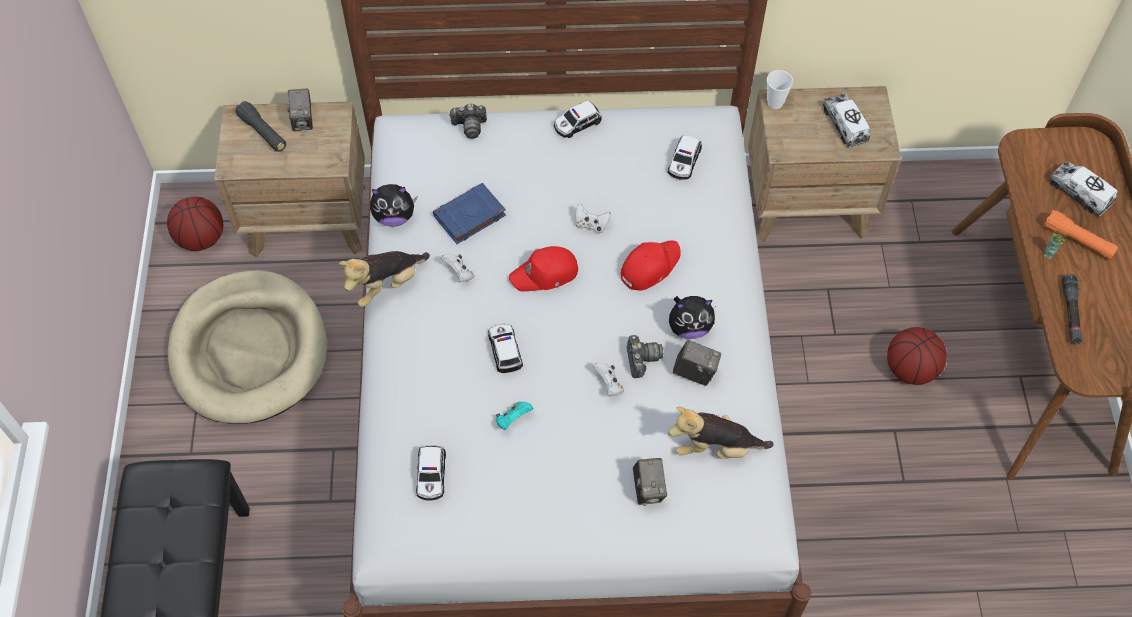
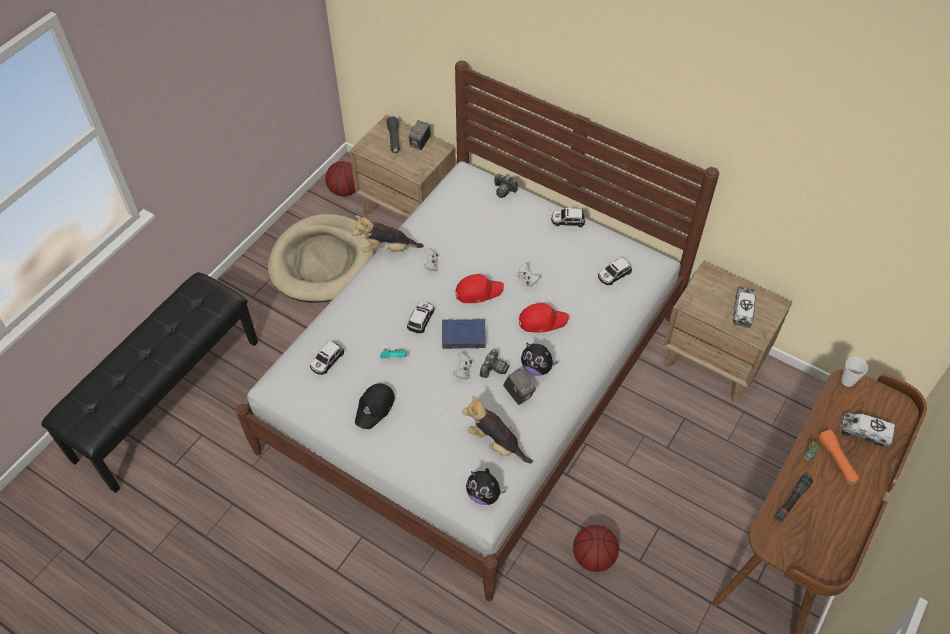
camera: 35 degrees right, 5 degrees down
plush toy [370,184,418,227] -> plush toy moved to [466,468,507,505]
blue book [433,183,506,244] -> blue book moved to [442,319,486,349]
red cap [509,246,578,292] -> red cap turned 150 degrees clockwise [456,274,504,303]
camera [633,458,667,506] -> none
cup [767,70,793,109] -> cup moved to [841,357,868,387]
basketball [887,327,947,385] -> basketball moved to [573,525,619,572]
toy truck [1050,162,1118,216] -> toy truck turned 60 degrees counterclockwise [840,412,895,448]
none -> black cap [355,383,395,429]

